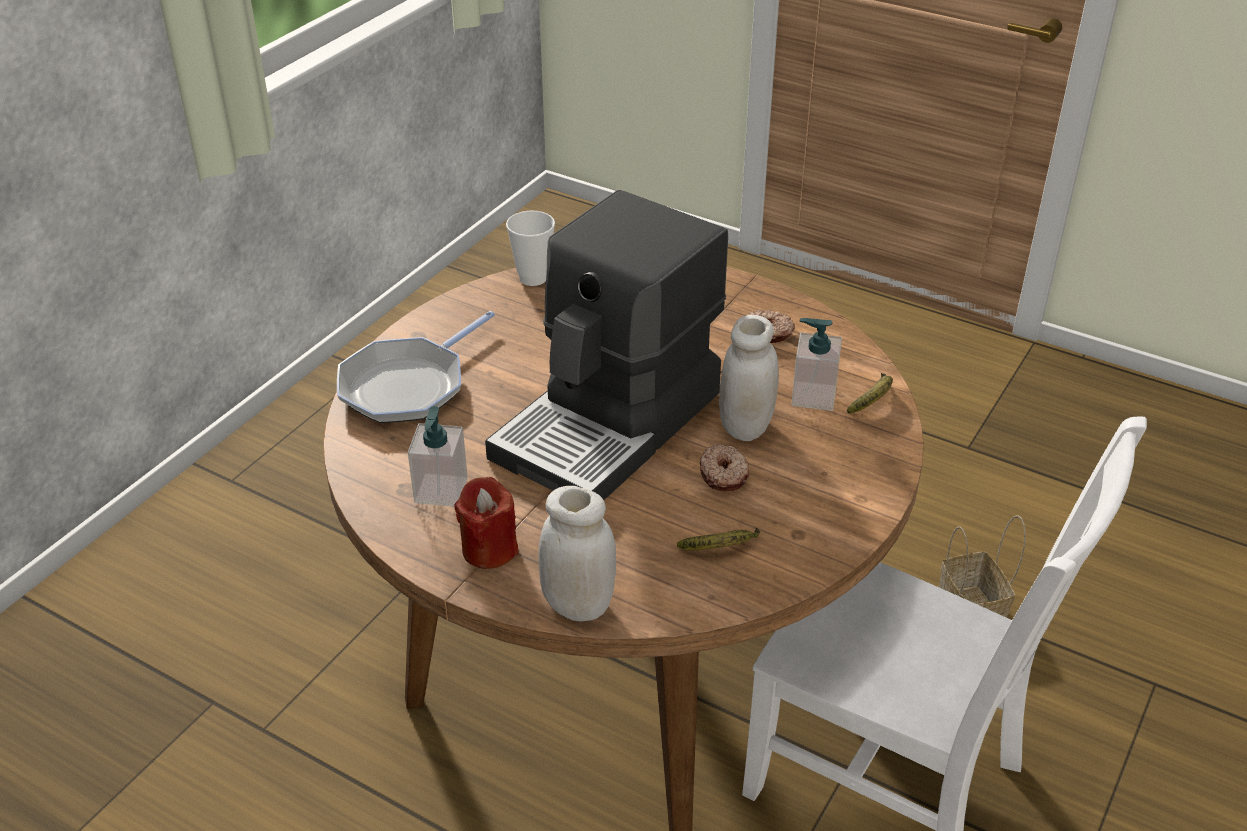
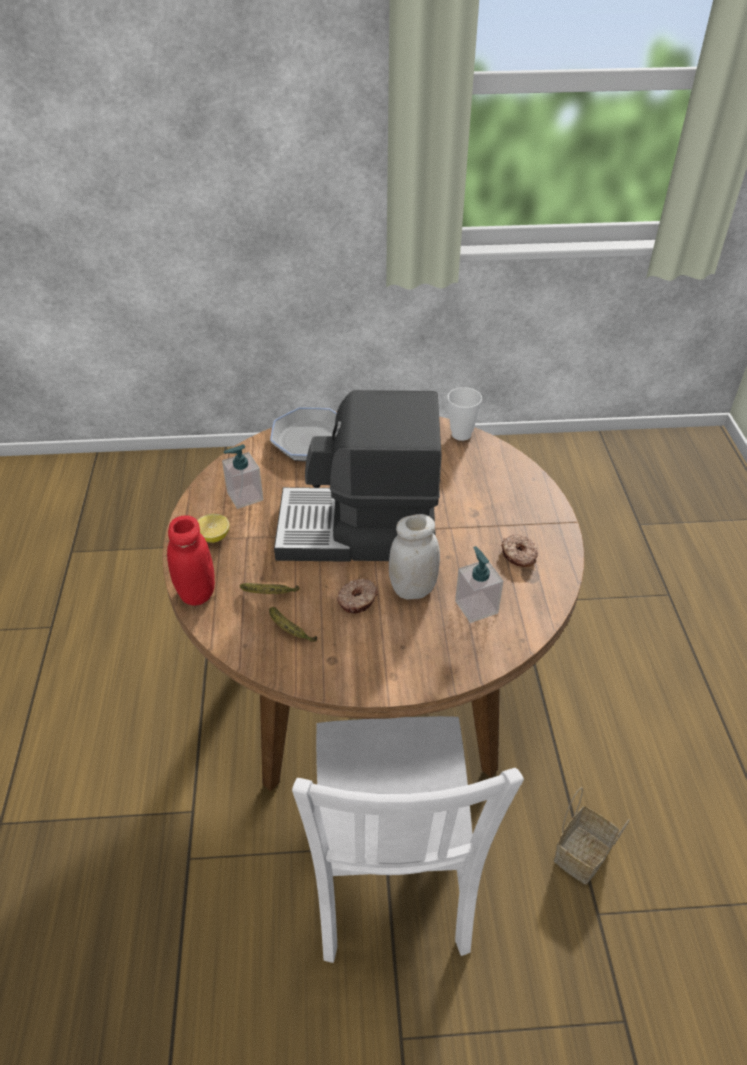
camera: 55 degrees right, 5 degrees up
red candle [455,477,518,569] -> lemon [197,514,230,543]
white jar [538,486,616,621] -> red jar [167,515,215,606]
banana [847,373,893,413] -> banana moved to [240,583,299,594]

